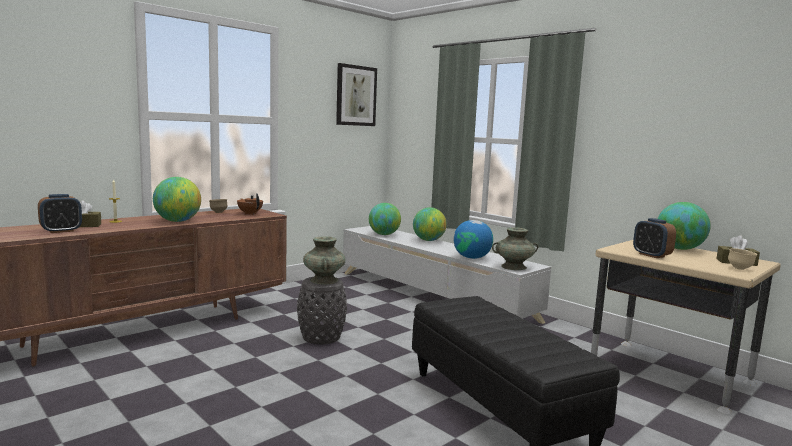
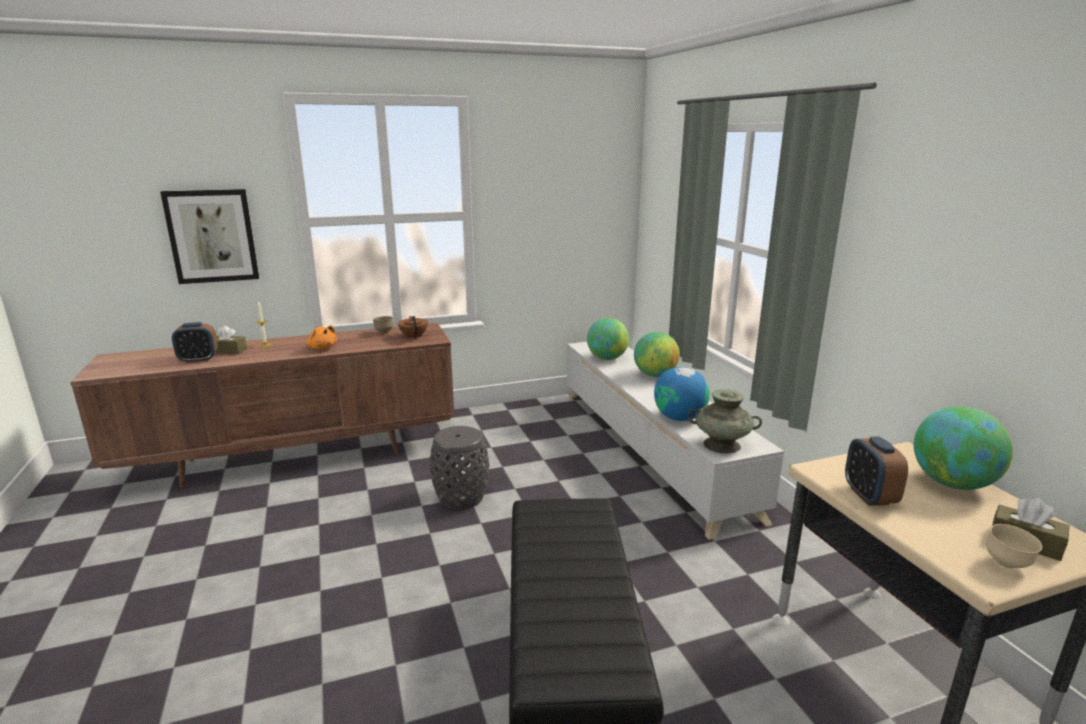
camera: 25 degrees right, 10 degrees up
globe [153,177,201,222] -> orange plush toy [307,325,337,350]
turquoise vase [303,236,345,285] -> none
picture [336,63,377,126] -> picture moved to [160,189,259,284]

